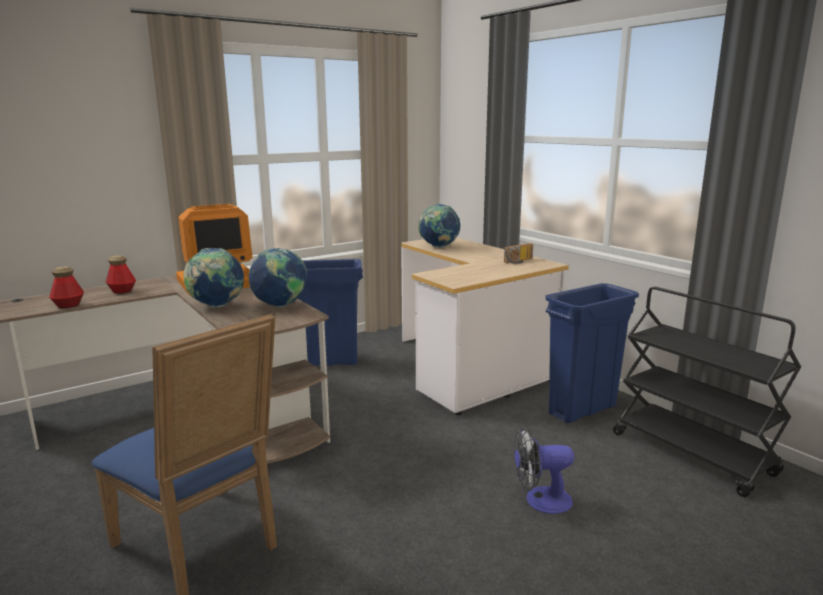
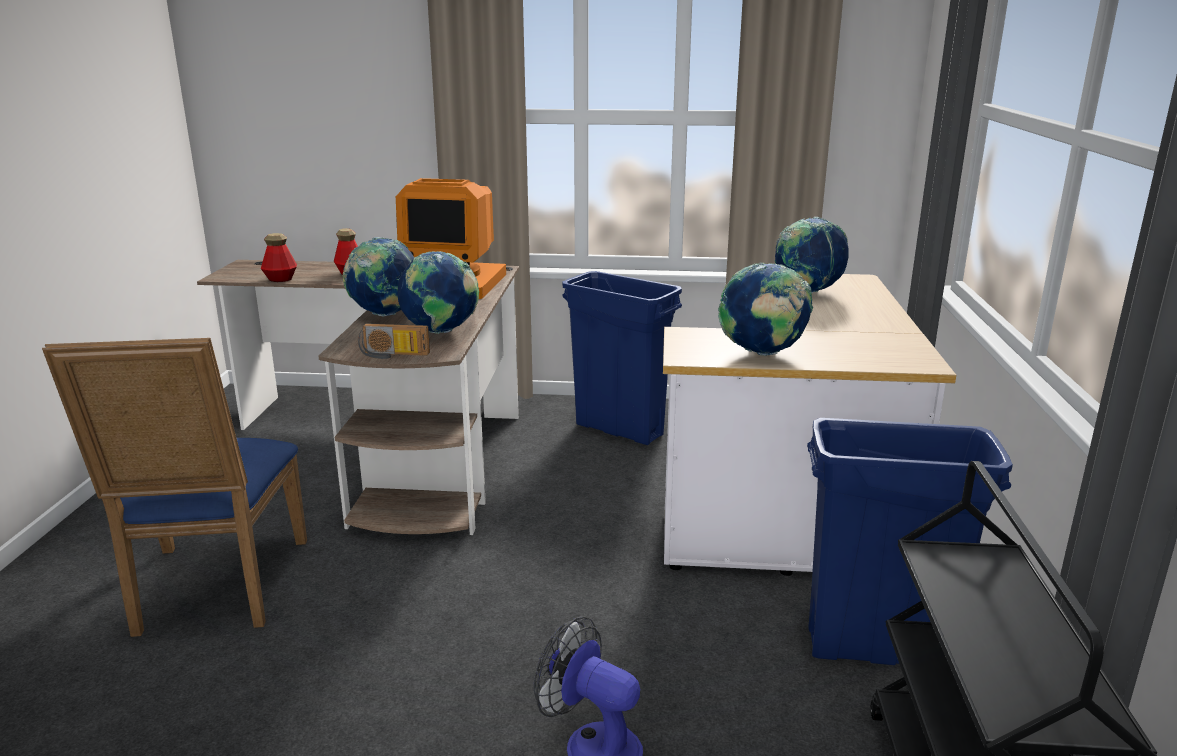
camera: 40 degrees right, 5 degrees up
radio [504,243,533,264] -> radio moved to [358,323,430,359]
none -> globe [718,263,813,356]

